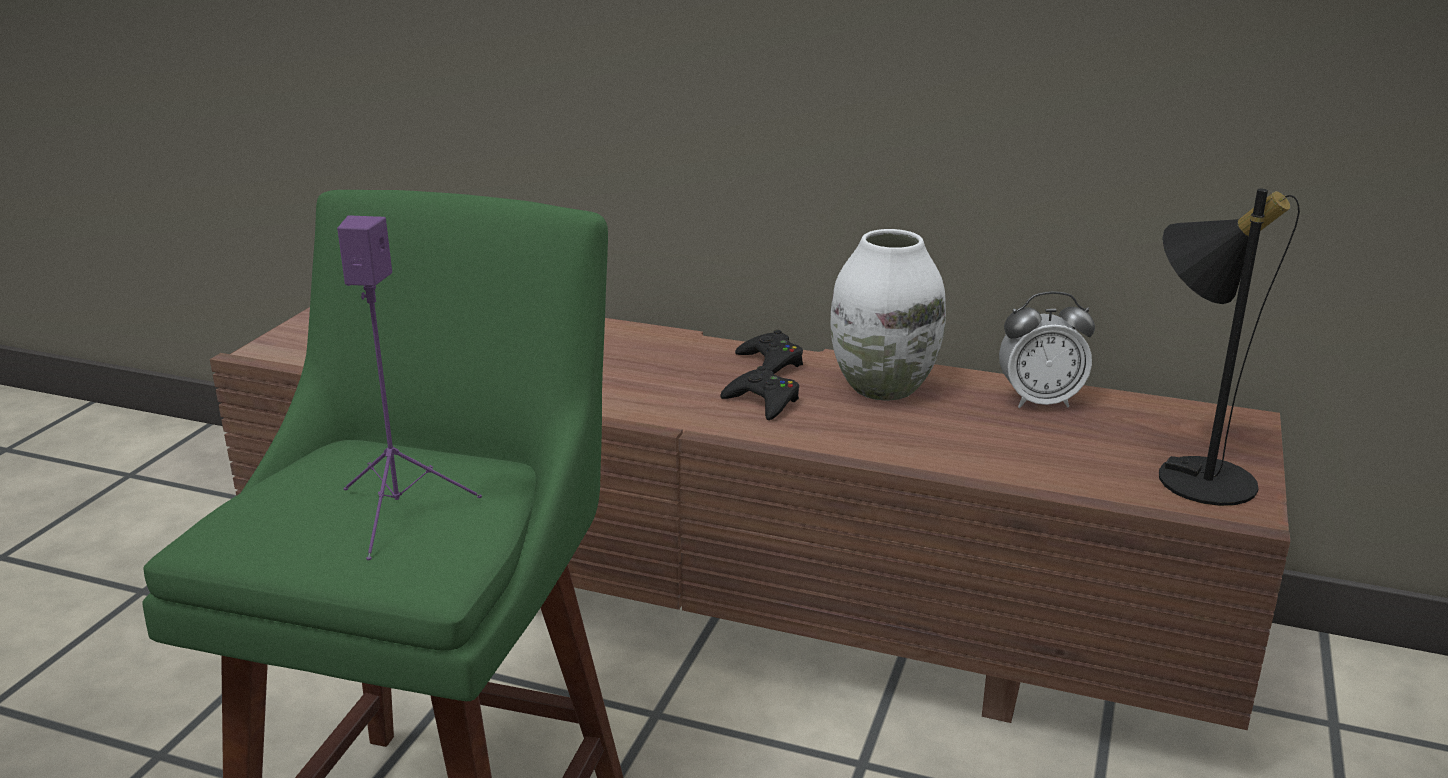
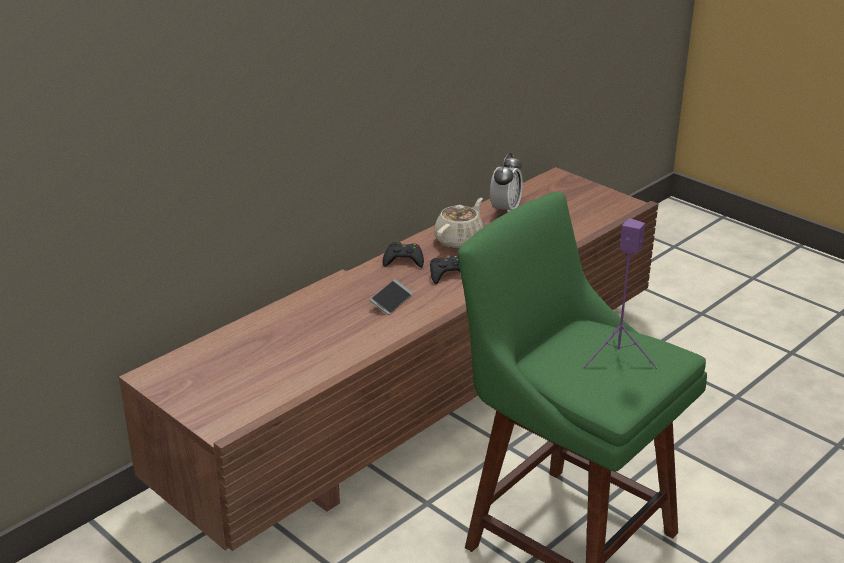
camera: 65 degrees left, 5 degrees up
white vase [831,229,946,401] -> beige teapot [434,198,483,249]
black table lamp [1159,189,1300,506] -> none
none -> phone [370,279,413,315]

